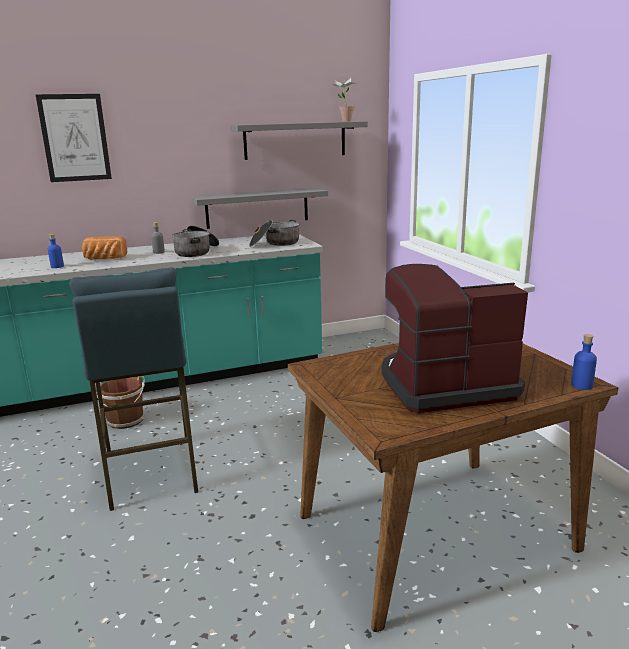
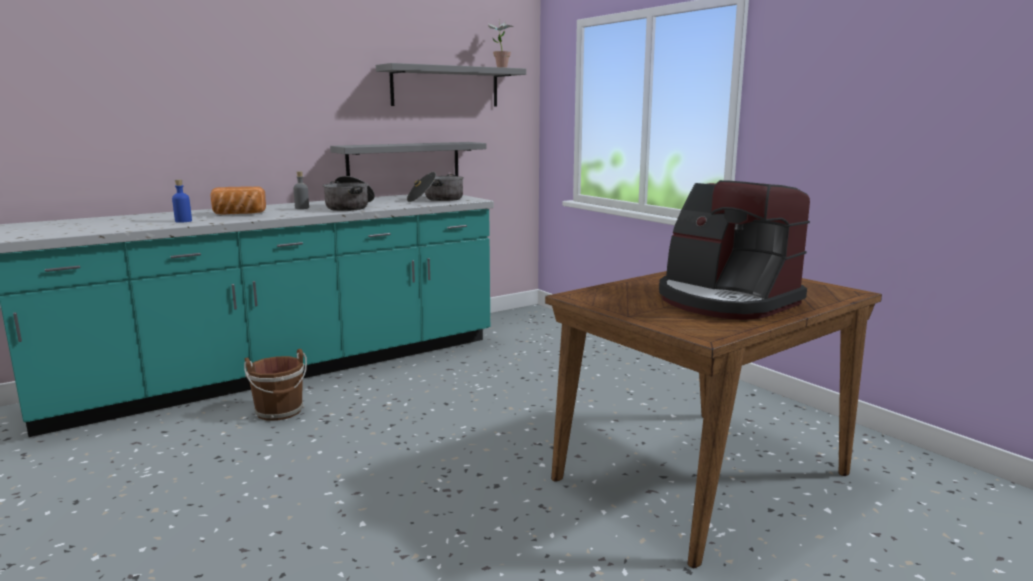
camera: 15 degrees left, 5 degrees down
picture [36,94,112,182] -> none
blue stool [69,267,199,511] -> none
coffee machine [382,264,528,413] -> coffee machine turned 105 degrees counterclockwise [659,180,810,320]
blue bottle [571,334,597,390] -> none

